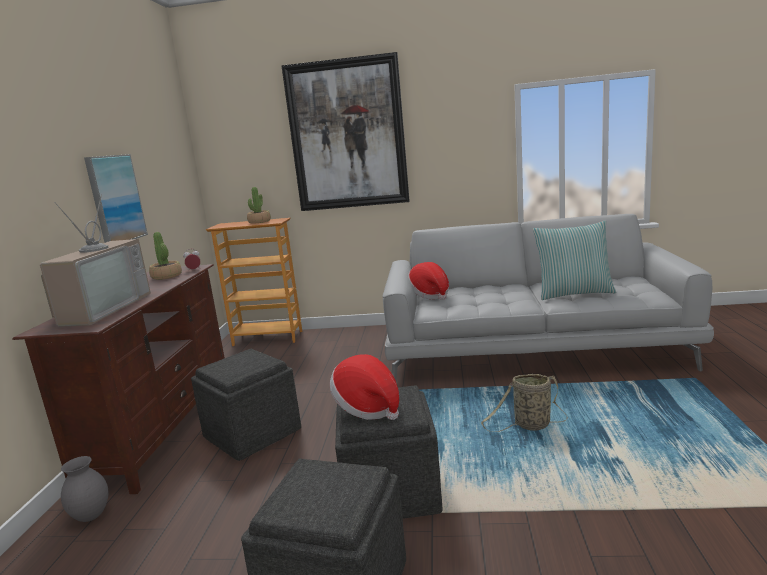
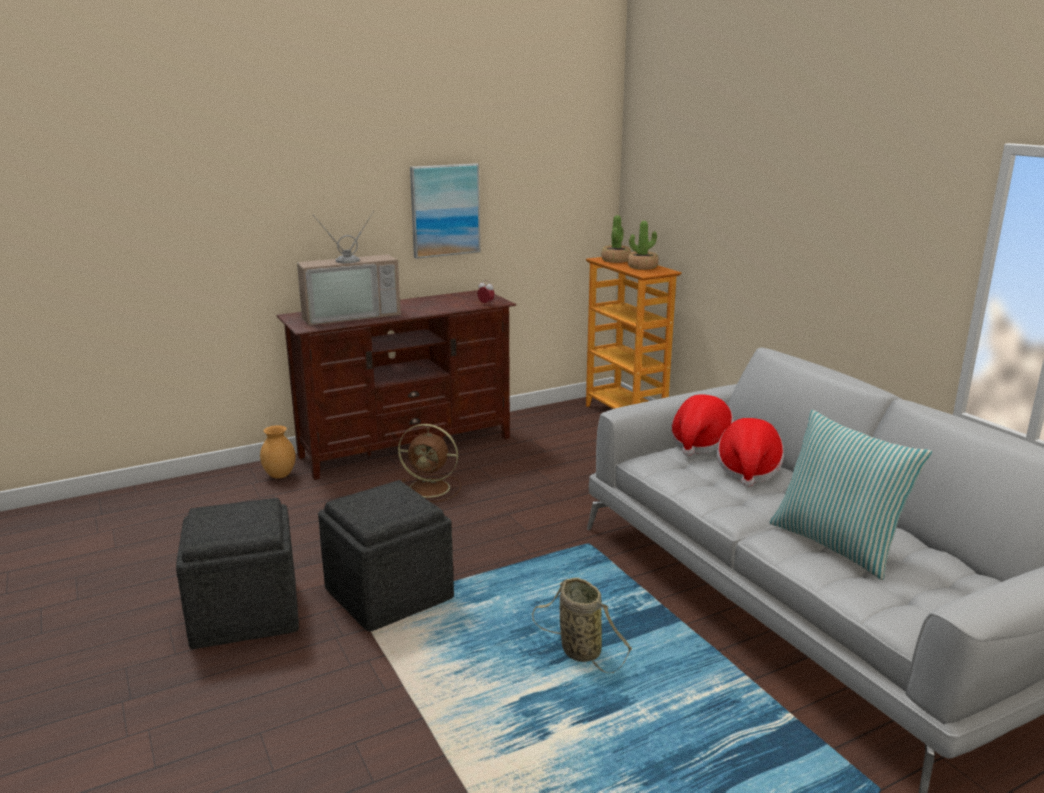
camera: 55 degrees right, 5 degrees up
grey vase [61,456,109,522] -> brown vase [260,425,296,479]
potted plant [149,232,182,280] -> potted plant moved to [601,215,631,263]
grey ottoman [191,349,301,461] -> brown fan [398,424,461,502]
picture [282,52,409,211] -> none
hat [330,354,399,420] -> hat moved to [717,418,784,487]

